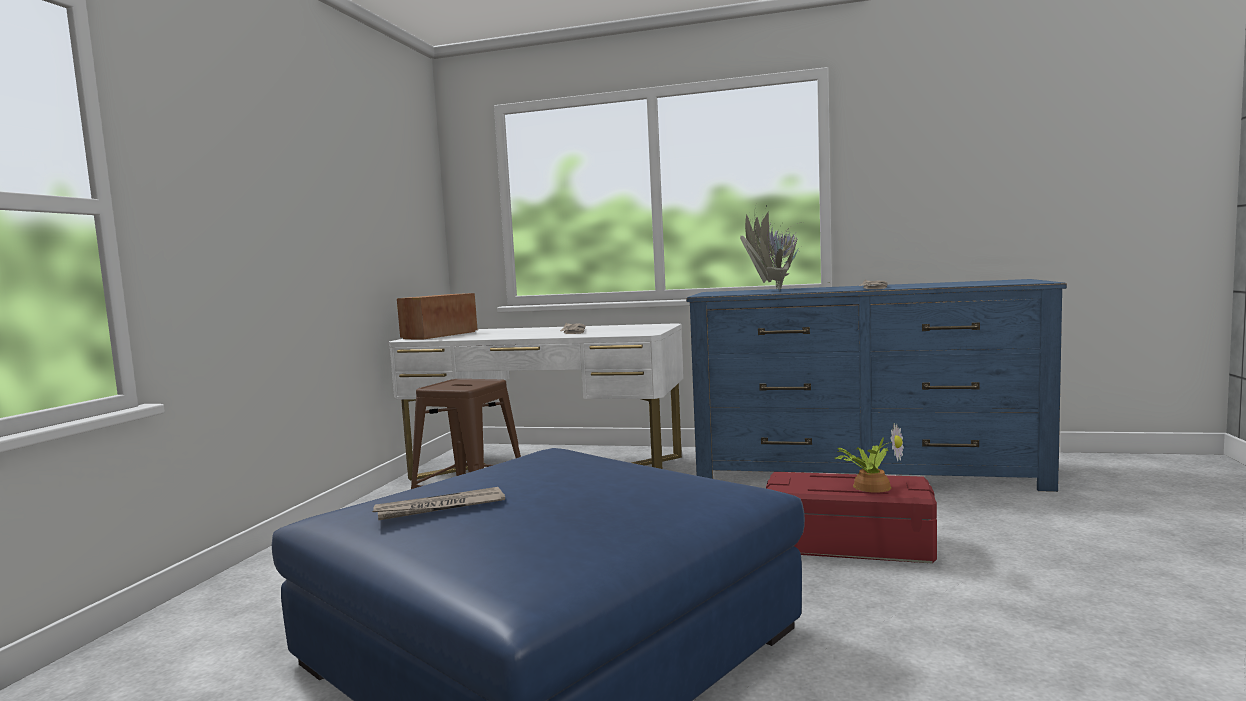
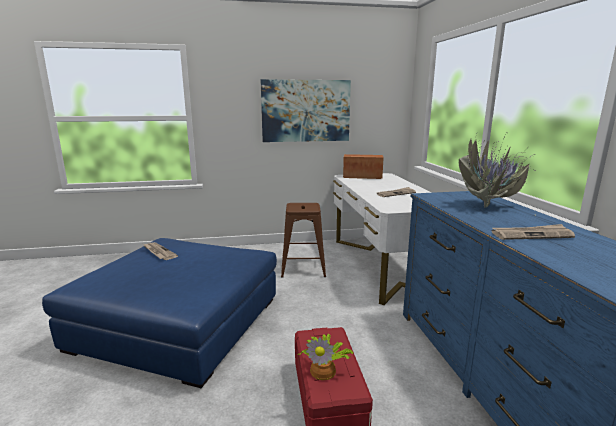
camera: 65 degrees right, 10 degrees up
none -> picture [261,79,351,142]

